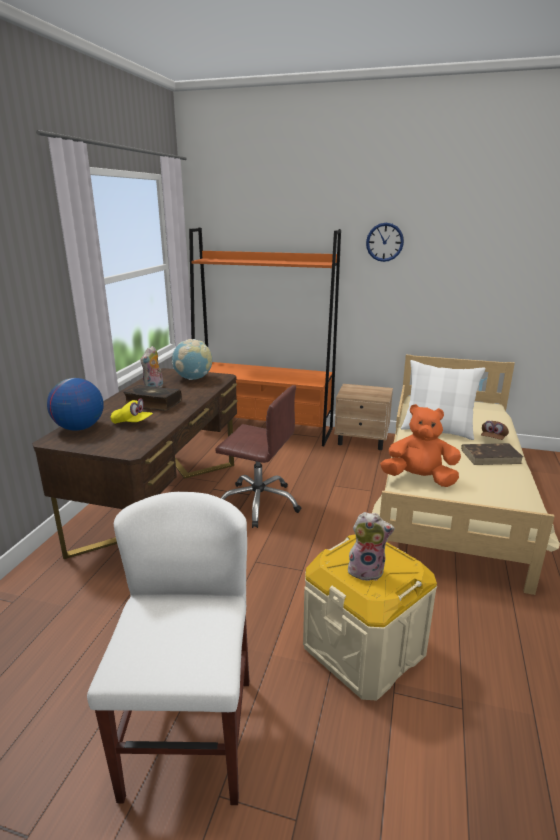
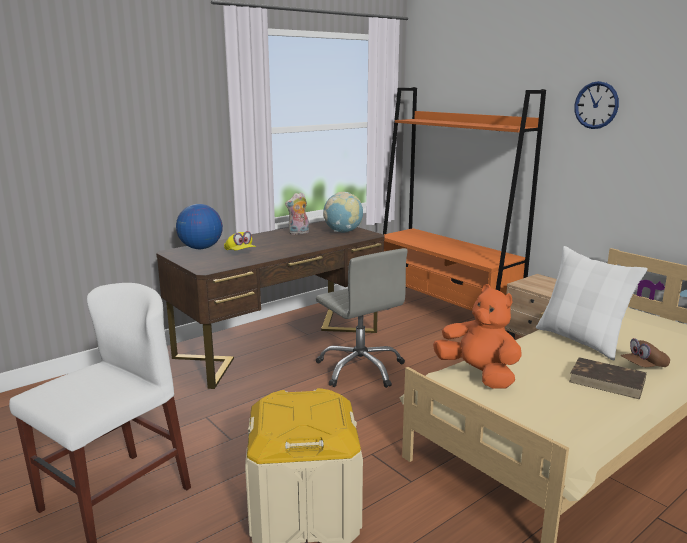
camera: 35 degrees right, 5 degrees down
book [123,385,182,411] -> none
brown office chair [215,385,301,528] -> grey office chair [316,248,408,388]
plush toy [348,512,395,581] -> none

